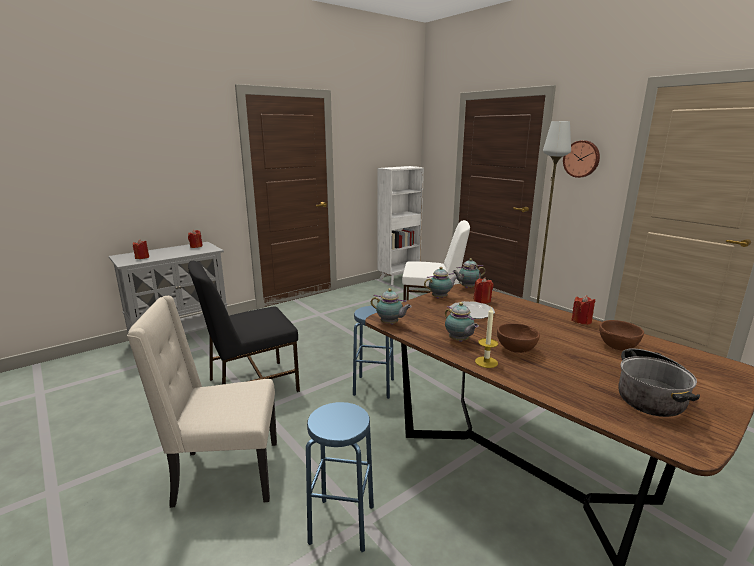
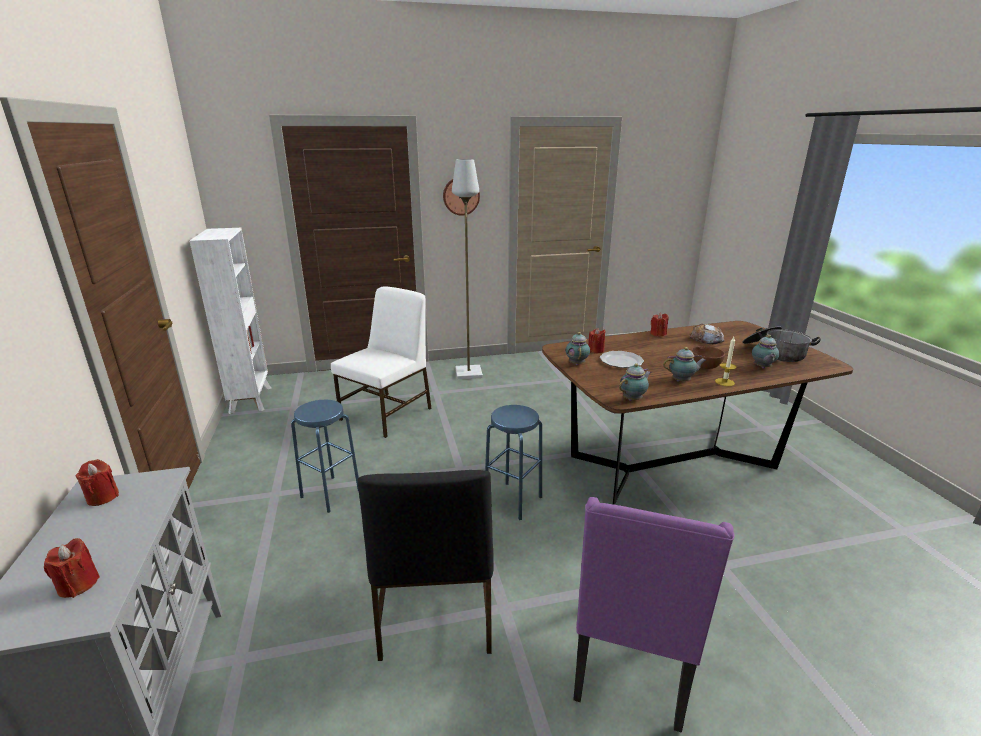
camera: 65 degrees left, 5 degrees up
beige chair [127,296,277,508] -> purple chair [573,497,734,733]
blue stool [306,402,374,552] -> blue stool moved to [291,400,359,513]
teapot [452,258,486,288] -> teapot moved to [752,335,779,369]
brown bowl [599,320,644,350] -> bread [690,324,725,344]

